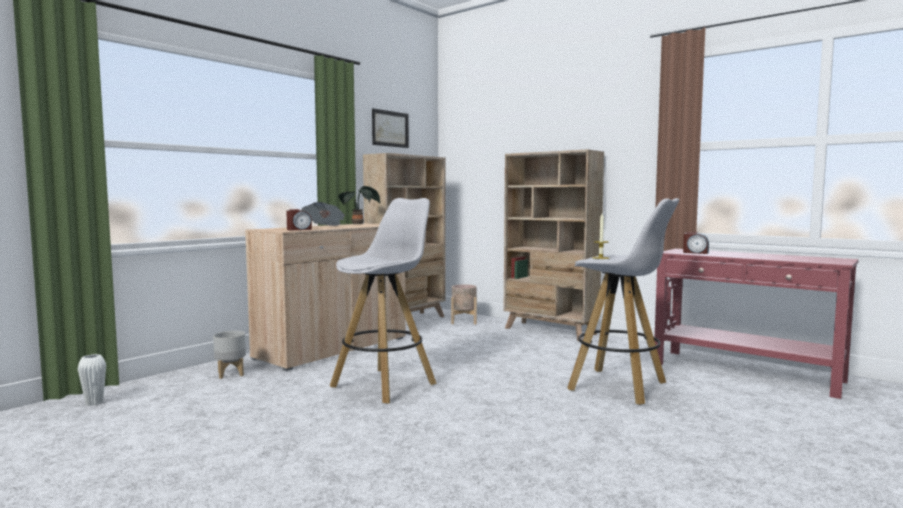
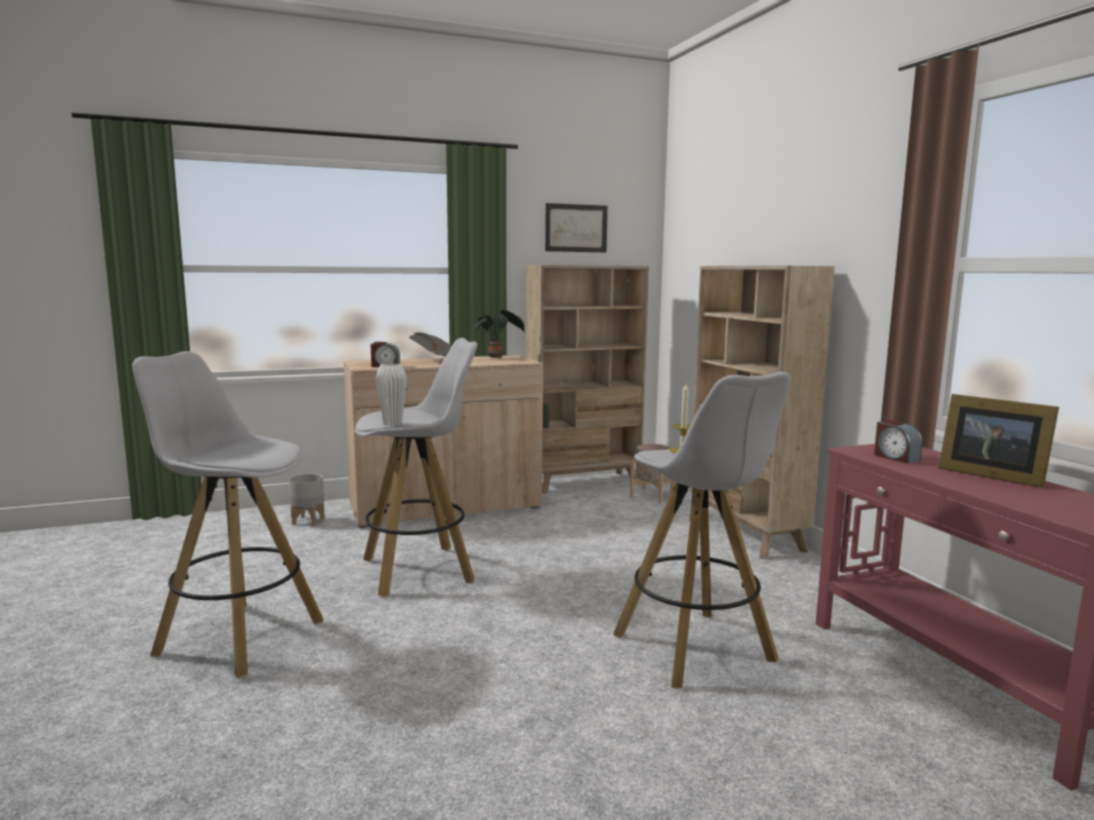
camera: 30 degrees right, 5 degrees up
white vase [78,354,106,406] -> white vase moved to [376,363,407,426]
none -> white stool [132,351,323,678]
none -> picture frame [939,394,1059,488]

